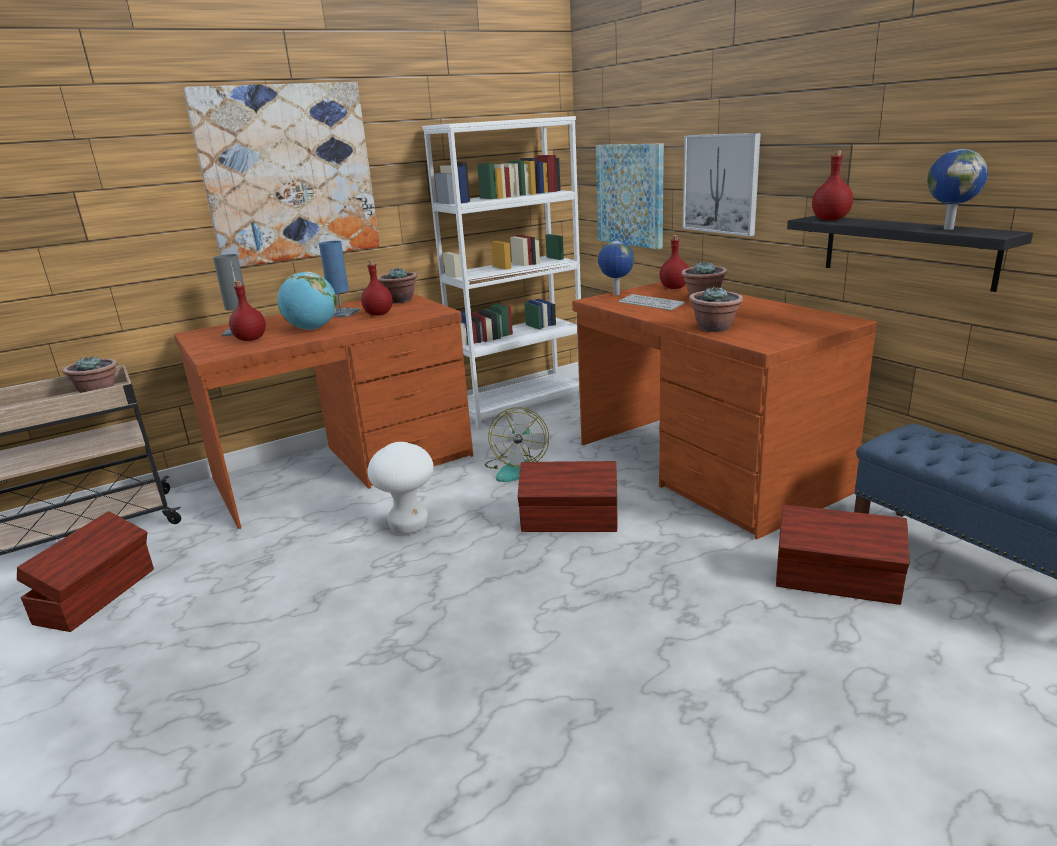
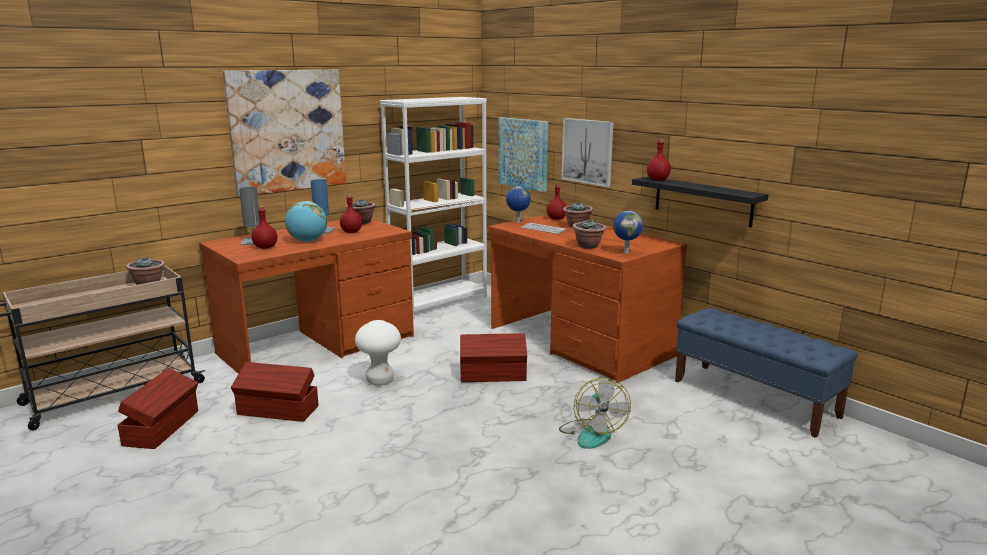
camera: 10 degrees left, 5 degrees down
fan [485,407,549,482] -> fan moved to [559,378,631,449]
brown storage box [776,505,909,605] -> brown storage box moved to [231,362,318,422]
globe [927,149,988,230] -> globe moved to [613,211,643,254]

